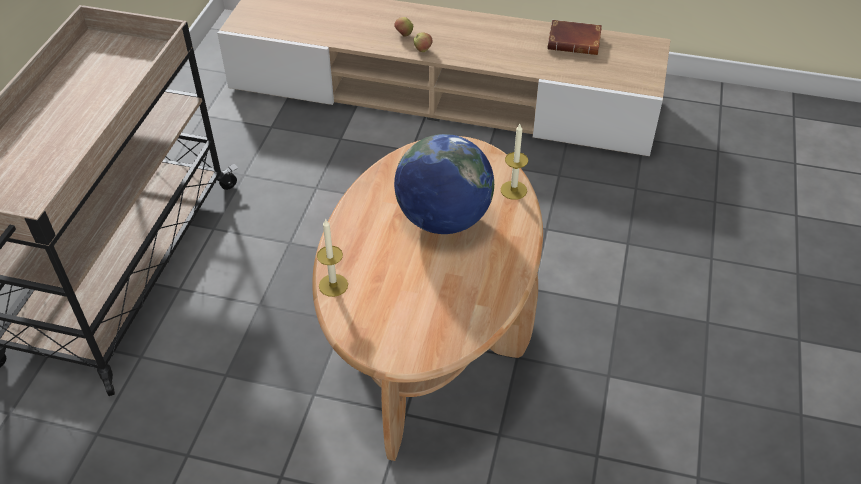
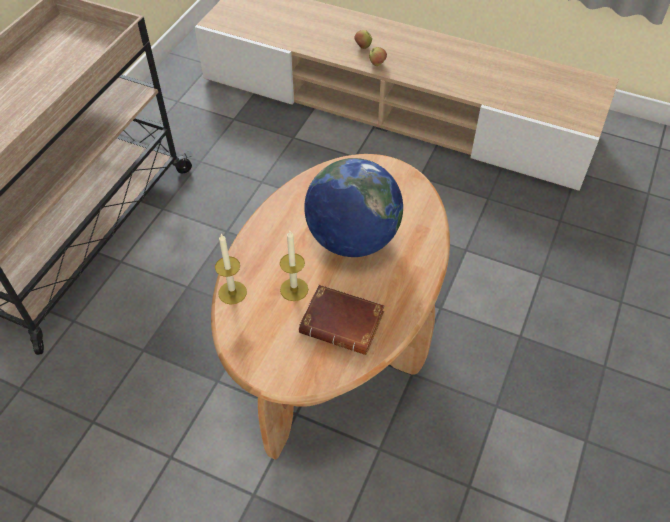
camera: 10 degrees right, 5 degrees up
candle [501,124,528,200] -> candle moved to [280,231,308,301]
brown book [547,20,602,55] -> brown book moved to [299,285,385,355]

